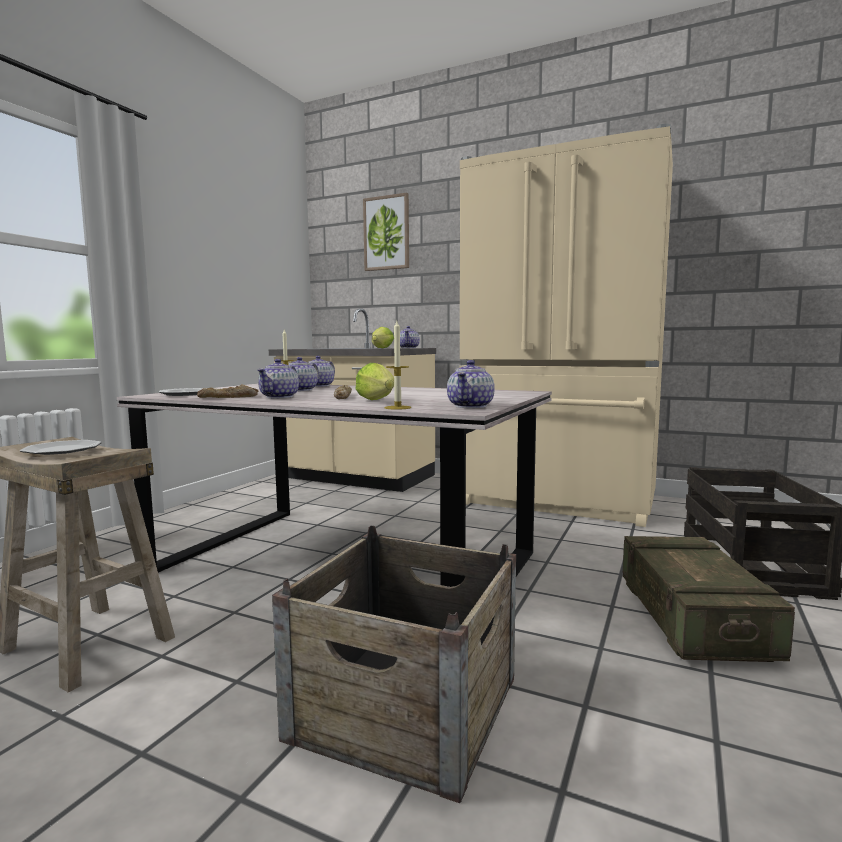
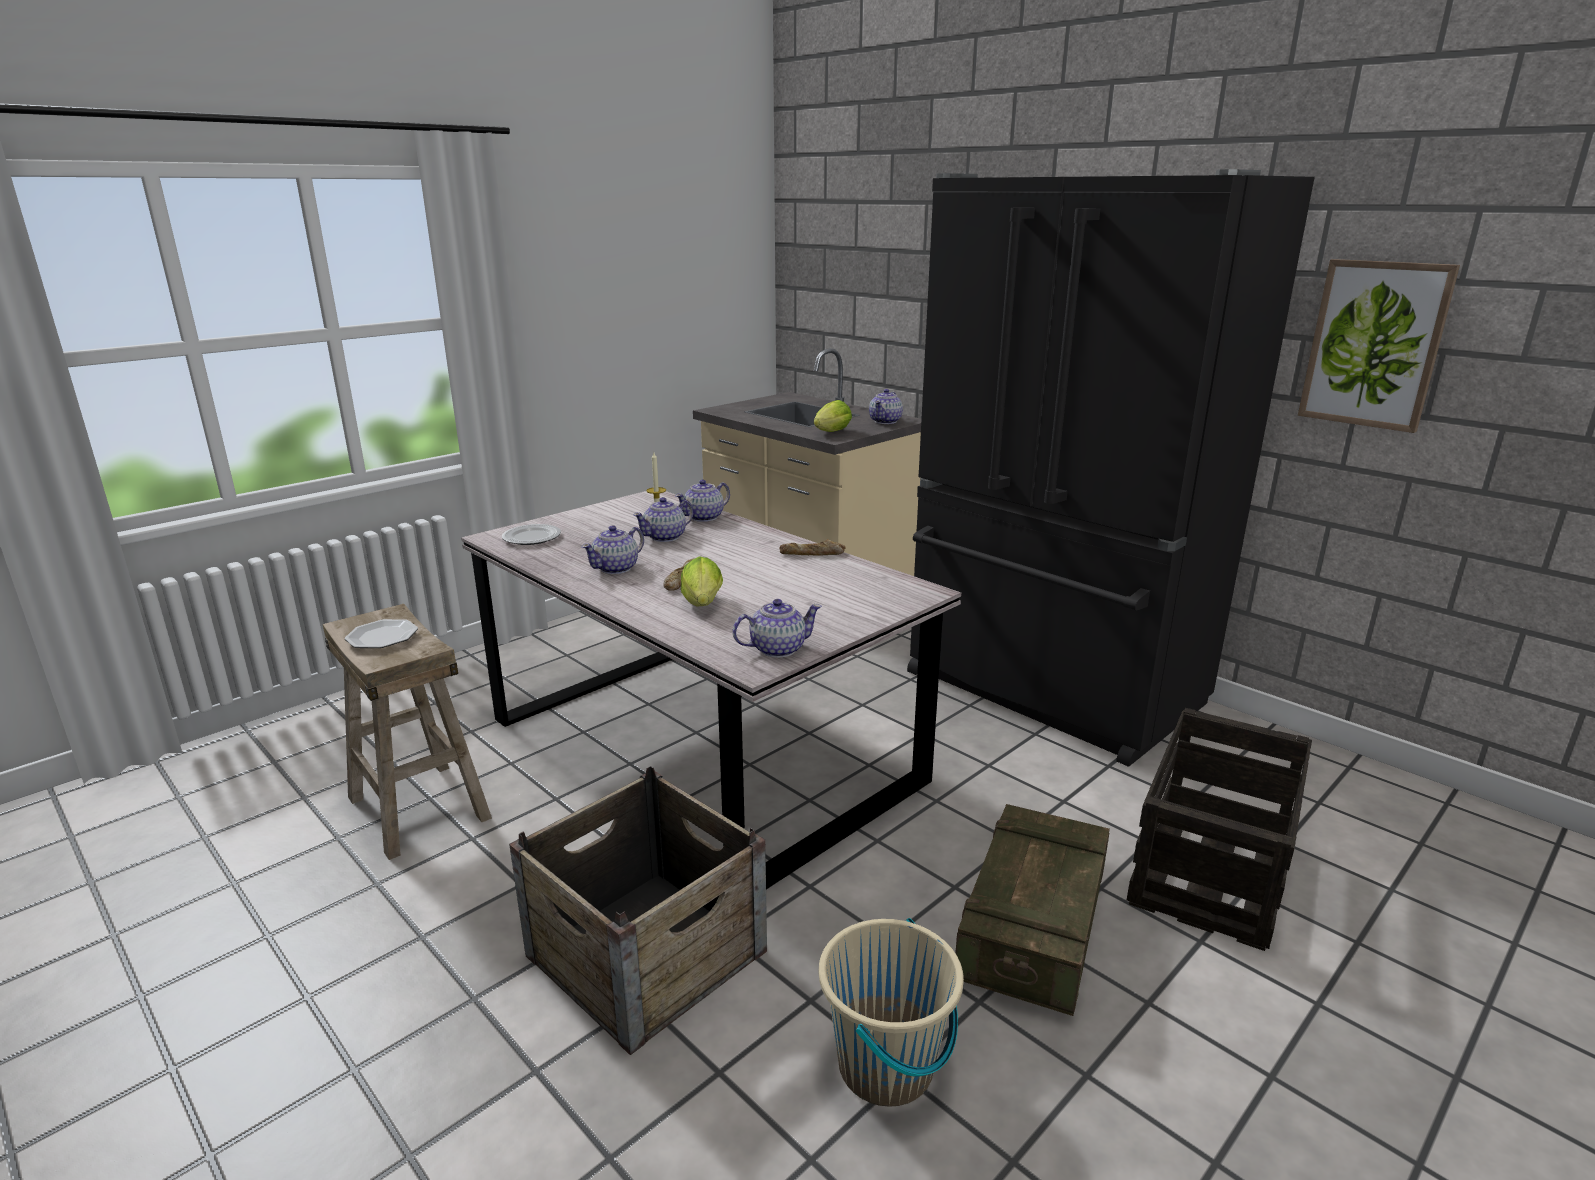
camera: 20 degrees right, 15 degrees up
bread [197,384,259,398] -> bread moved to [780,539,846,556]
picture [363,193,409,271] -> picture moved to [1298,259,1460,433]
candle [385,321,411,410] -> none
teapot [447,360,495,408] -> teapot turned 150 degrees counterclockwise [733,599,822,658]
beige fridge [460,123,673,527] -> black fridge [907,169,1315,767]
none -> beige bucket [819,918,964,1107]

